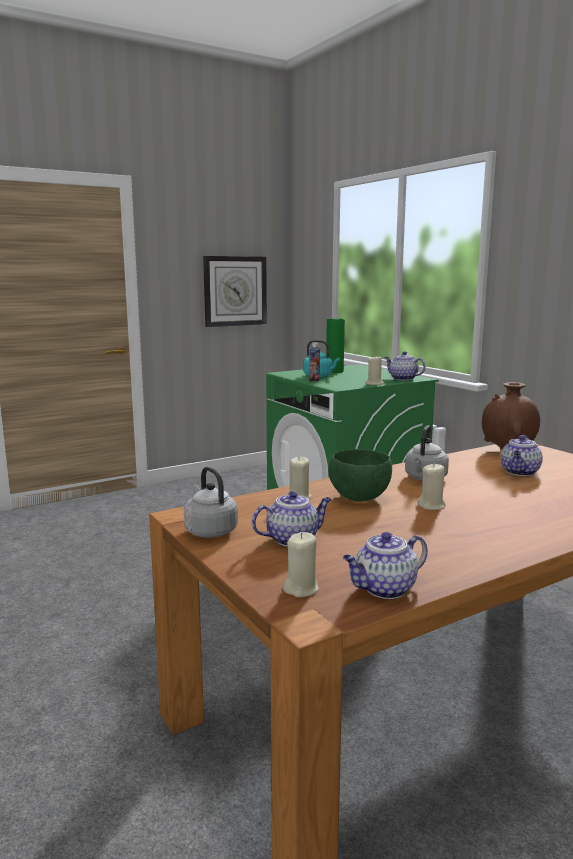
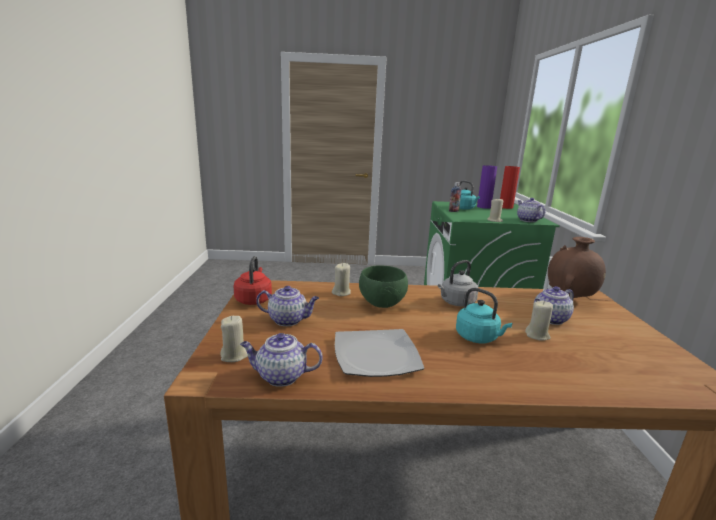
camera: 30 degrees right, 5 degrees up
grey kettle [184,467,238,538] -> red kettle [233,256,272,305]
wall clock [203,256,267,327] -> none
green vase [326,319,345,373] -> purple vase [477,165,497,209]
beige candle [418,463,446,510] -> beige candle moved to [525,301,553,341]
none -> plate [335,329,424,377]
none -> turquoise kettle [456,288,512,343]
none -> red vase [500,166,520,209]

